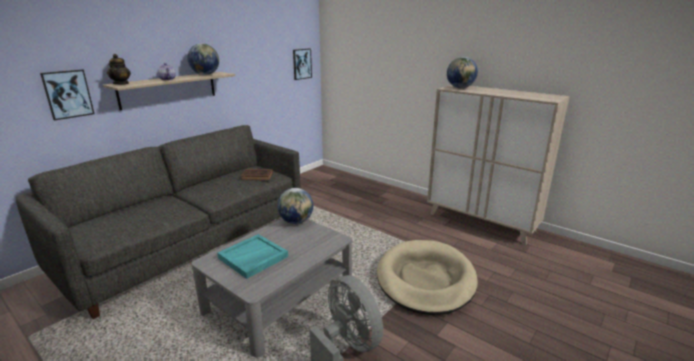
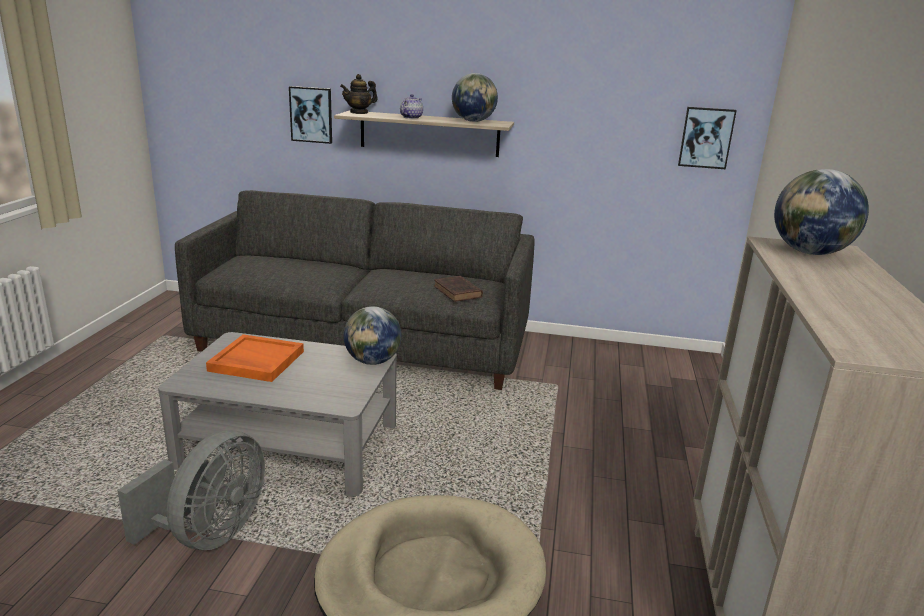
camera: 60 degrees right, 0 degrees up
turquoise tray [217,234,288,279] -> orange tray [206,334,304,382]

